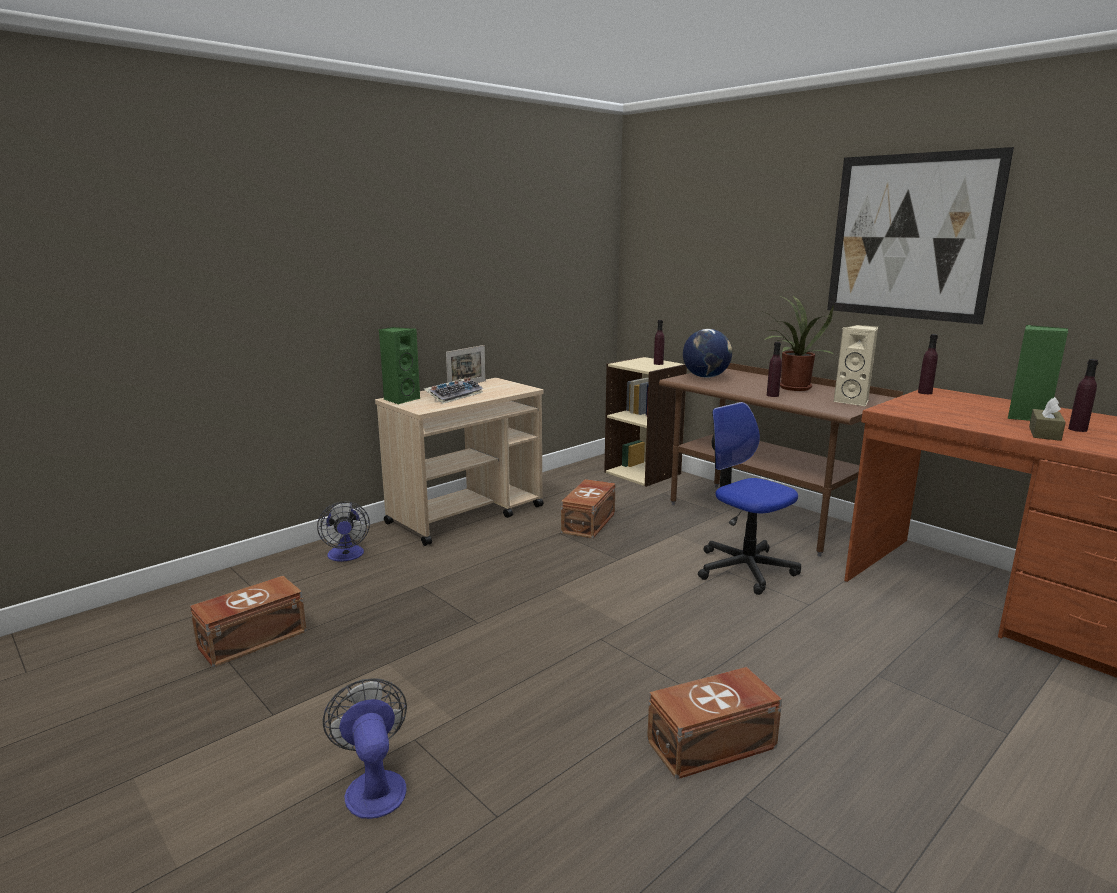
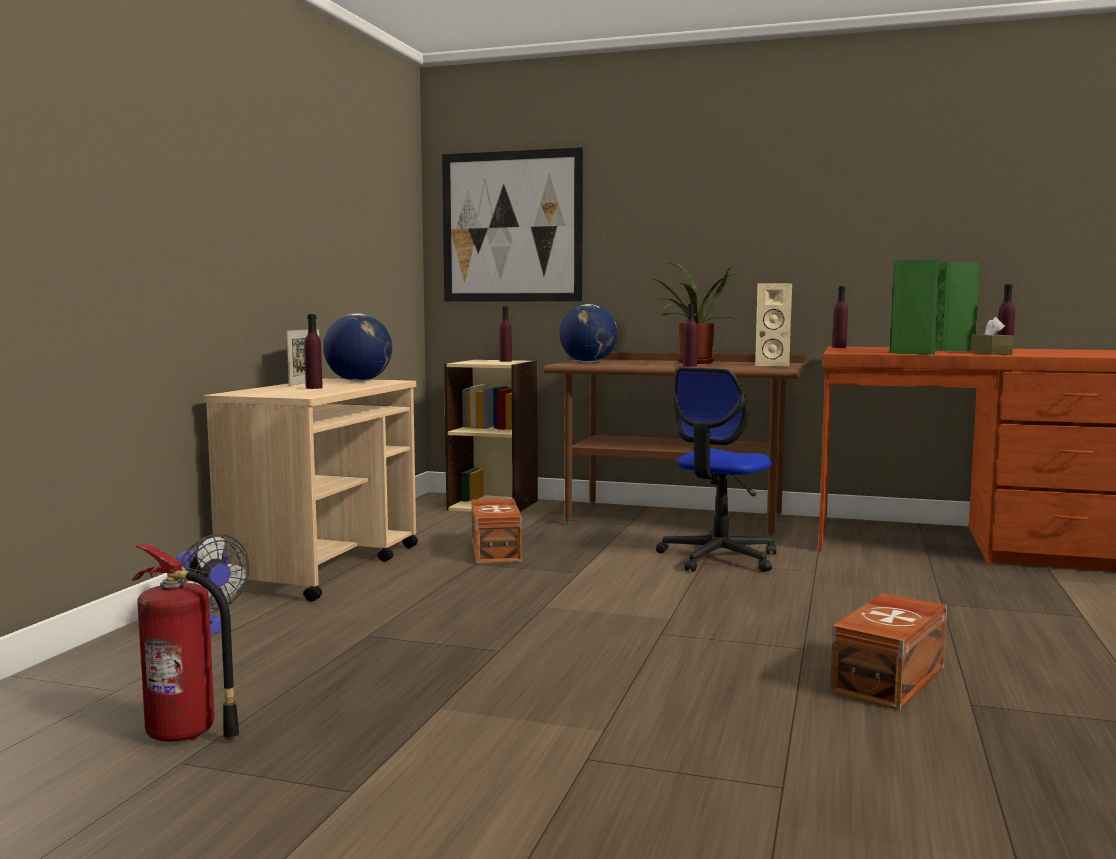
camera: 30 degrees left, 10 degrees down
brown storage box [190,576,307,667] -> fire extinguisher [132,543,240,742]
fan [323,678,407,819] -> none
green speaker [379,327,420,404] -> green speaker moved to [890,259,940,354]
keyboard [424,378,483,404] -> purple bottle [304,314,323,389]
office chair [698,402,801,595] -> office chair turned 75 degrees counterclockwise [656,367,777,572]
picture [827,147,1014,325] -> picture moved to [442,147,583,301]
none -> globe [323,313,392,382]

